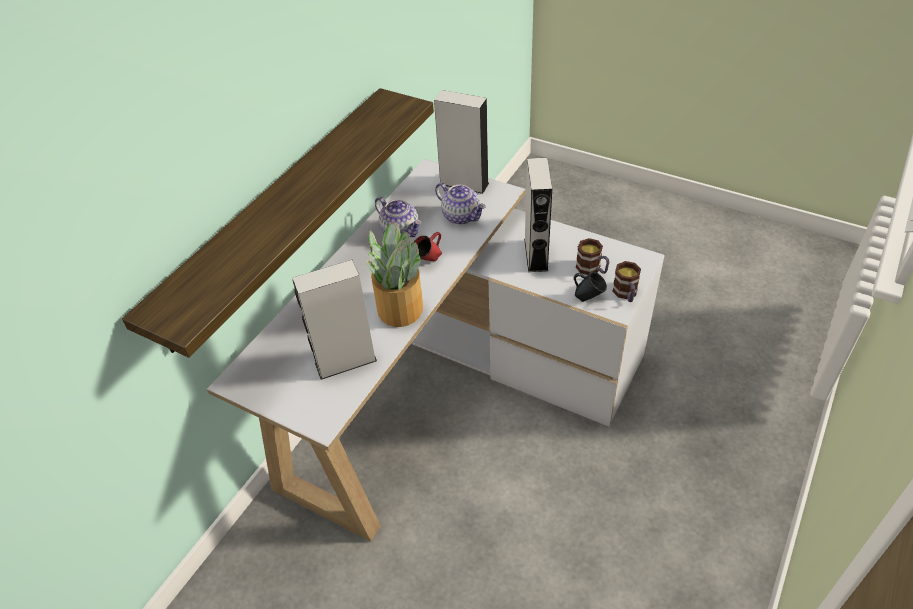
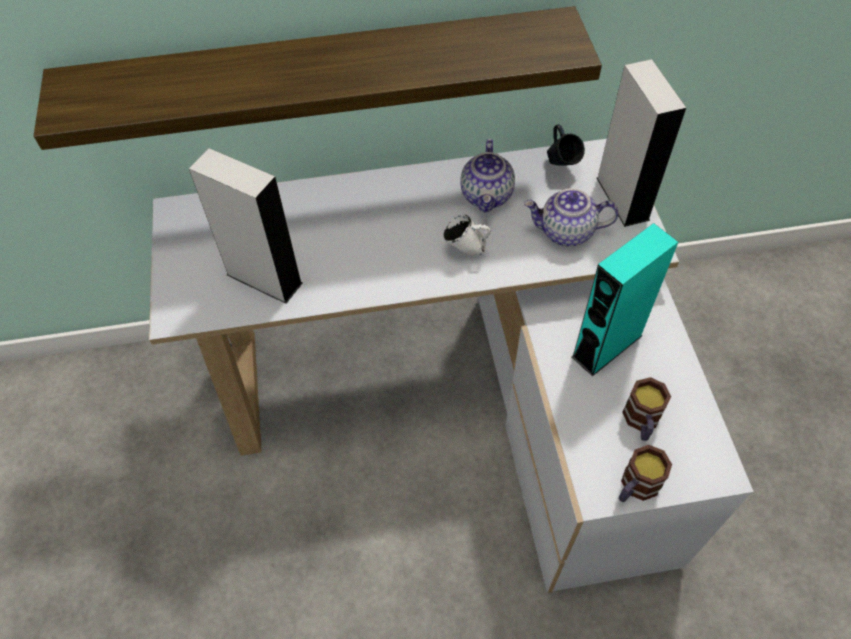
camera: 50 degrees right, 10 degrees up
potted plant [367,222,423,327] -> none
red mug [413,232,442,261] -> white mug [444,215,491,257]
teapot [435,182,486,225] -> teapot turned 90 degrees clockwise [524,188,619,246]
grey speaker [524,158,552,272] -> turquoise speaker [572,223,678,376]
blue mug [574,272,607,302] -> blue mug moved to [547,125,585,166]

